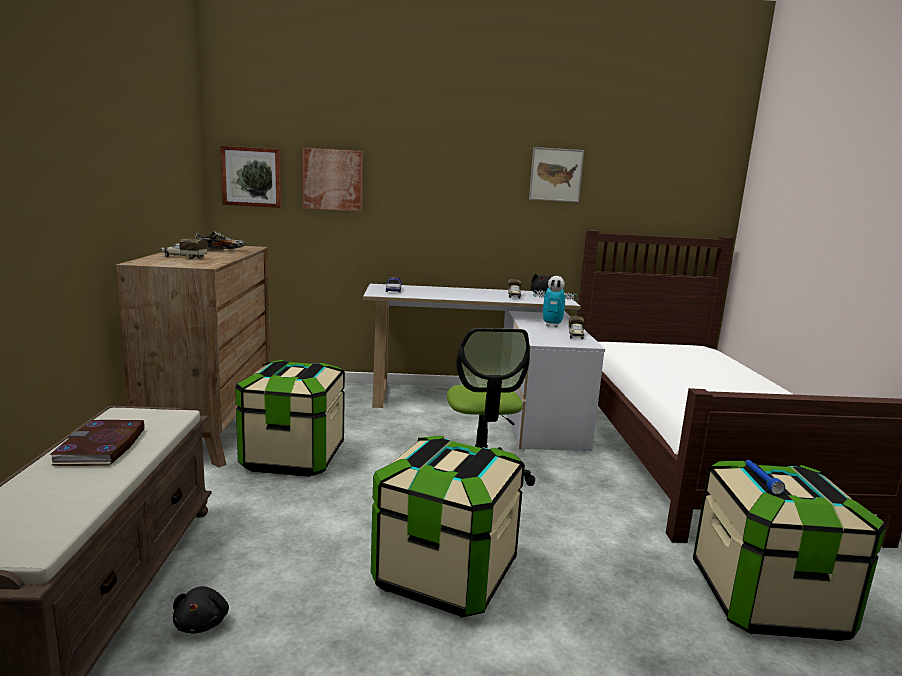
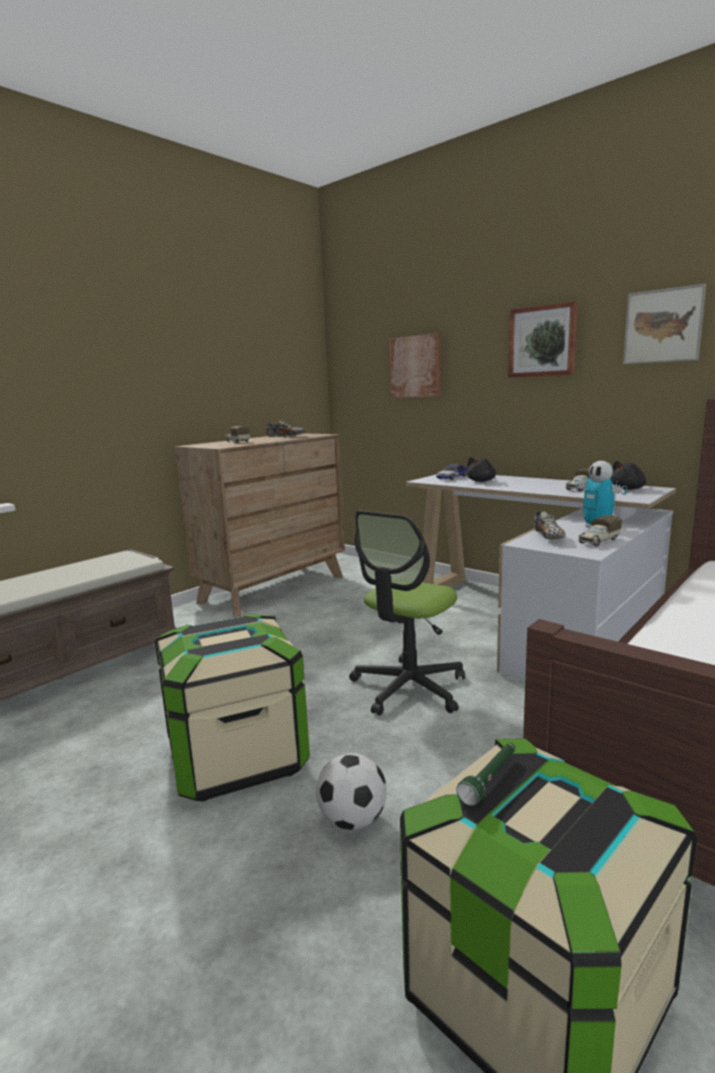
camera: 45 degrees right, 0 degrees up
book [50,420,144,466] -> none
black plush toy [173,586,229,634] -> black plush toy moved to [467,457,496,482]
picture [220,146,281,208] -> picture moved to [508,301,578,378]
storage box [235,360,345,477] -> none
blue flashlight [745,460,785,494] -> green flashlight [456,743,515,806]
none -> football [316,753,386,830]
none -> shoe [534,510,566,539]

